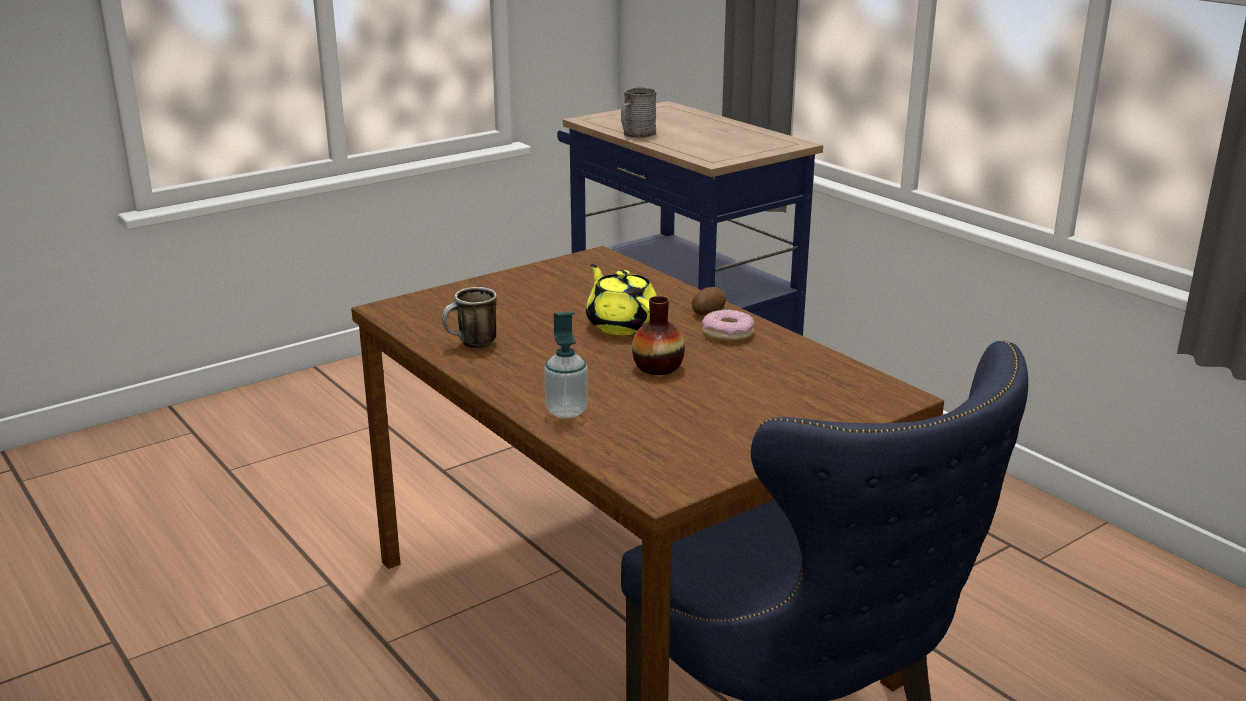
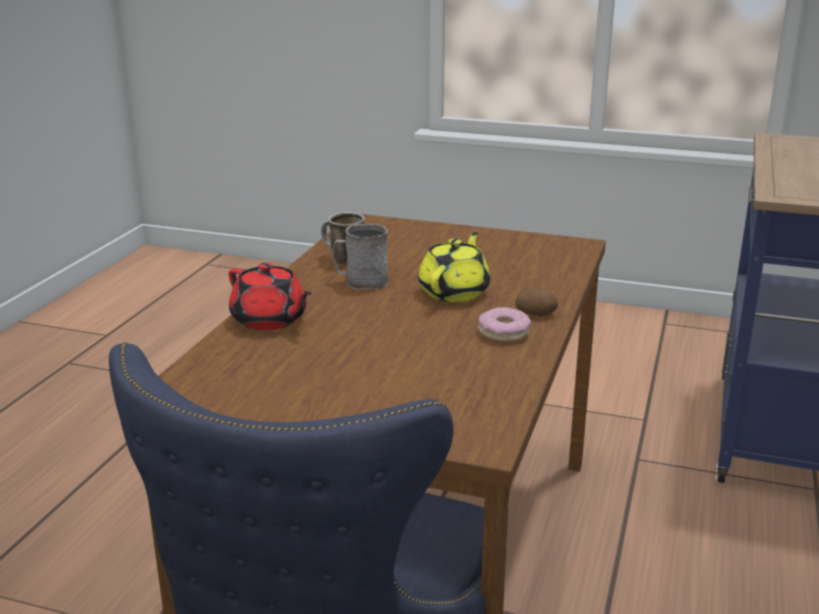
camera: 55 degrees right, 0 degrees up
soap dispenser [544,312,588,418] -> red teapot [229,263,312,330]
grey mug [621,87,657,139] -> grey mug moved to [332,224,388,290]
vase [632,296,685,375] -> none

